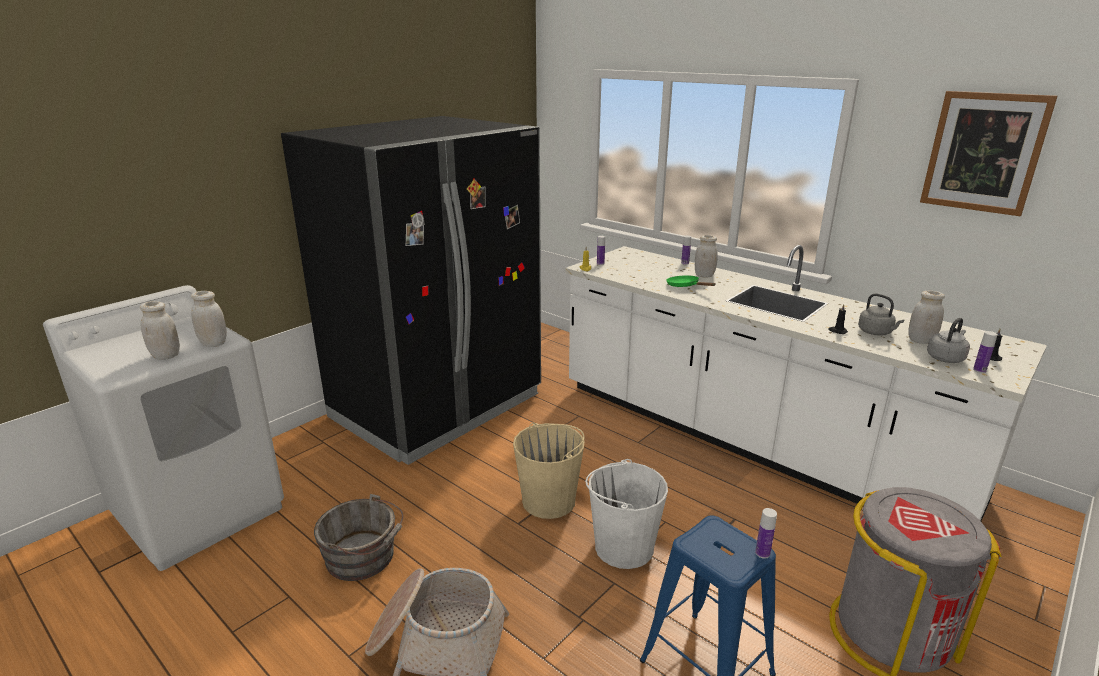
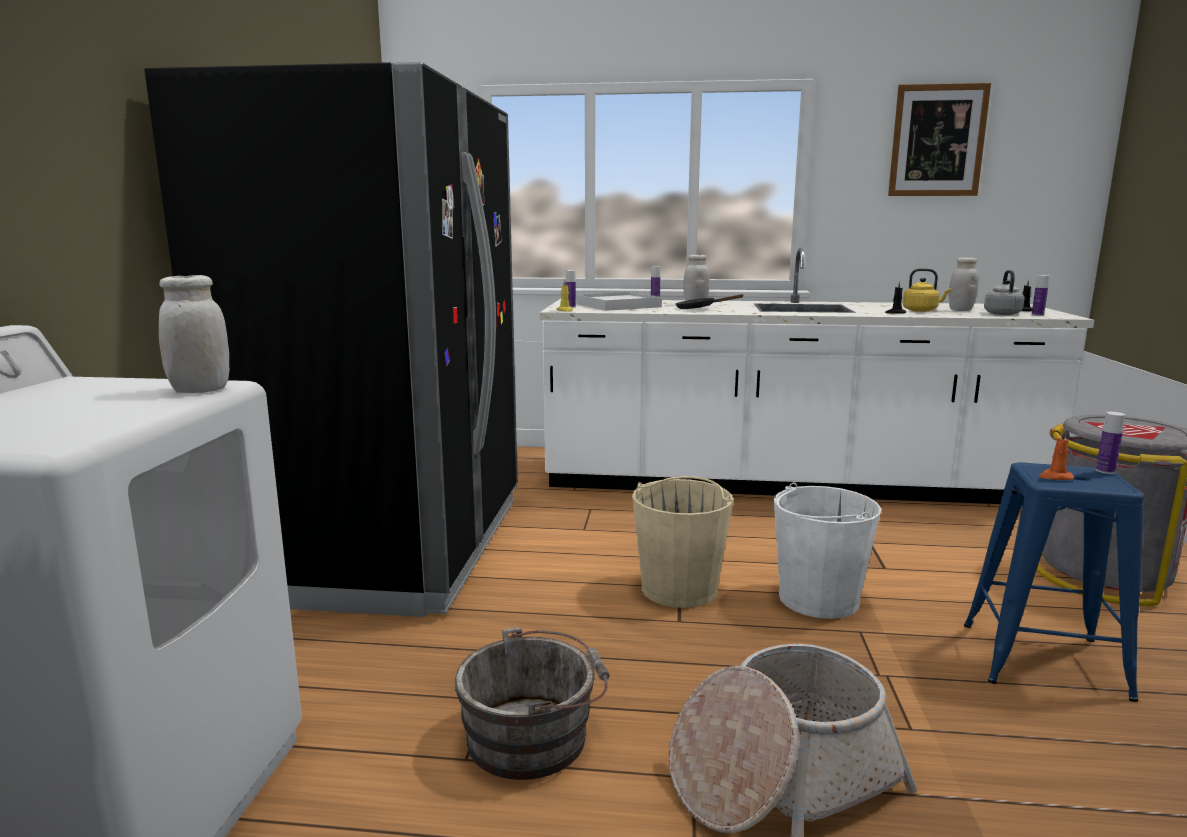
camera: 35 degrees left, 10 degrees down
white jar [140,301,180,360] -> none
green frying pan [666,275,715,287] -> black frying pan [676,294,743,309]
grey kettle [858,294,904,336] -> yellow kettle [902,268,952,312]
none -> white tray [576,292,662,311]
none -> orange candle [1038,428,1074,480]

